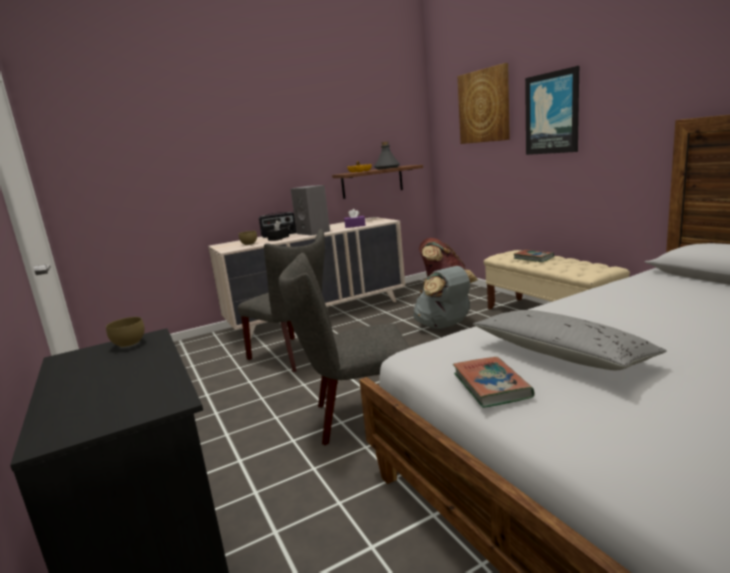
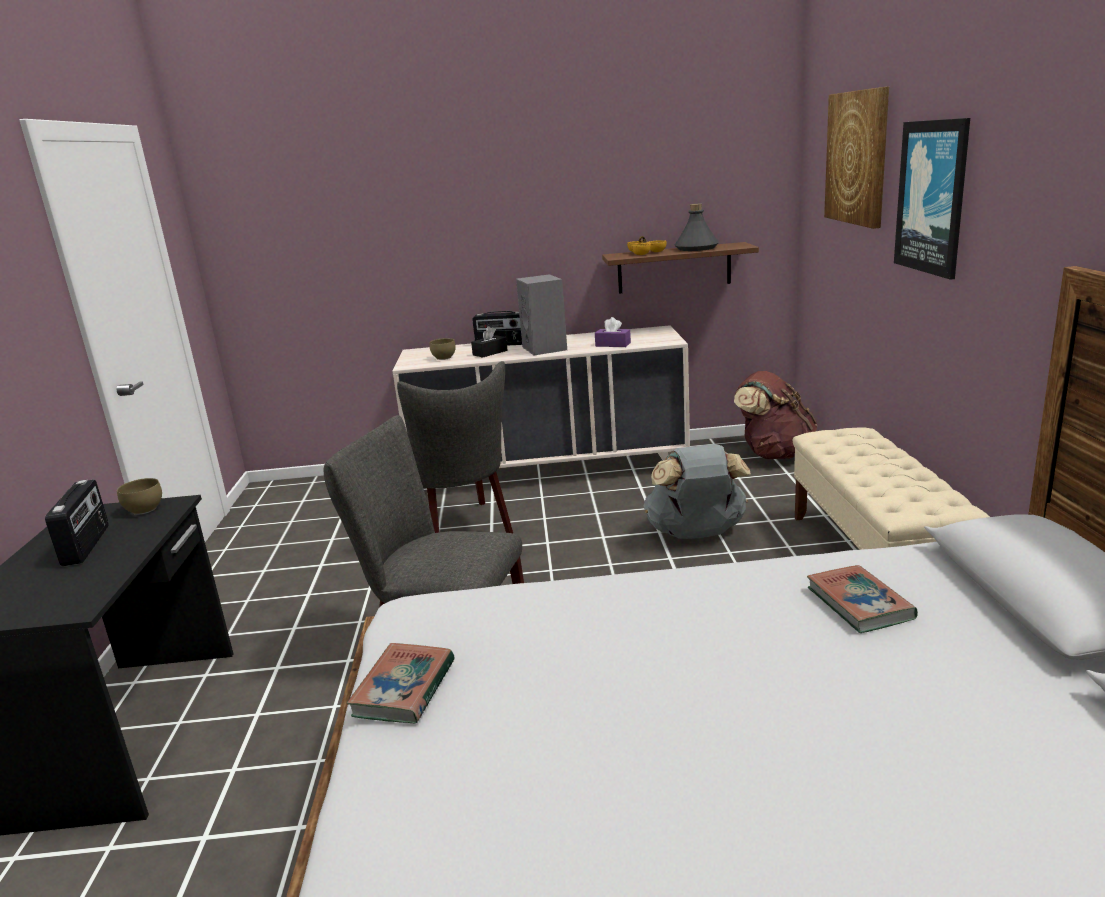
camera: 25 degrees right, 5 degrees up
grey pillow [473,310,667,370] -> none
book [514,250,554,262] -> book moved to [807,565,918,633]
none -> radio [45,480,109,566]

